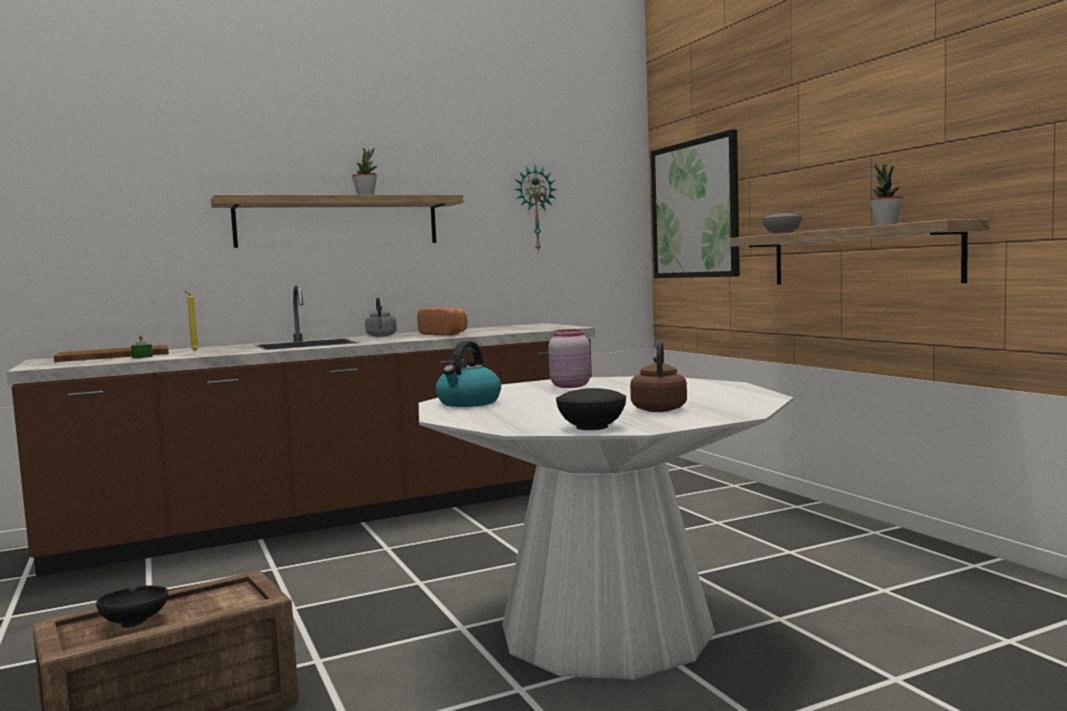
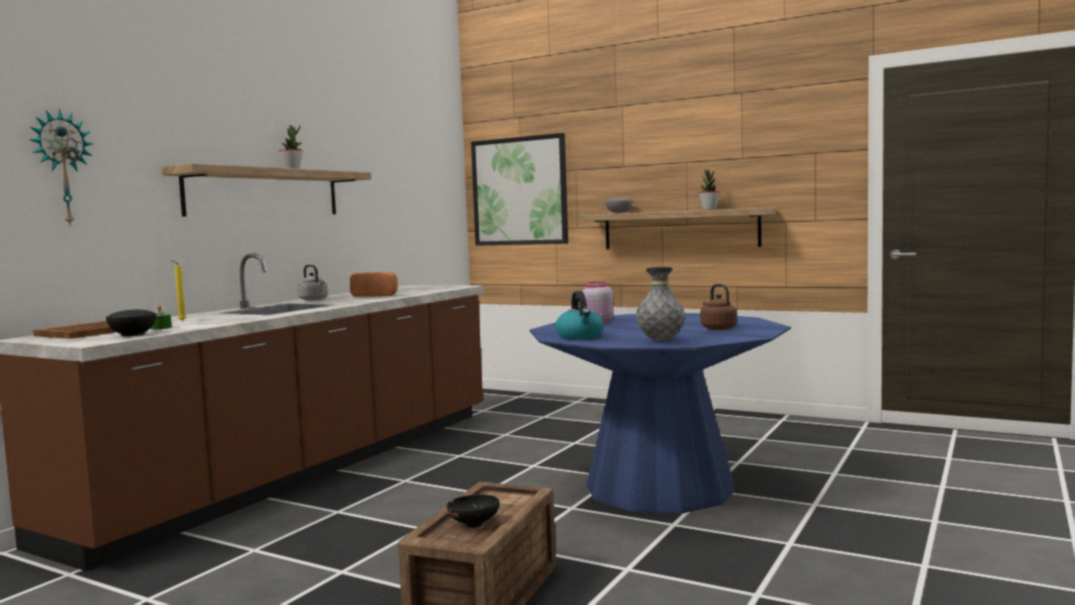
camera: 35 degrees left, 0 degrees up
white dining table [419,377,793,679] -> blue dining table [530,313,791,514]
wall clock [515,165,557,252] -> wall clock moved to [29,109,93,227]
black bowl [556,388,626,430] -> black bowl moved to [106,310,157,336]
none -> grey vase [636,267,685,341]

